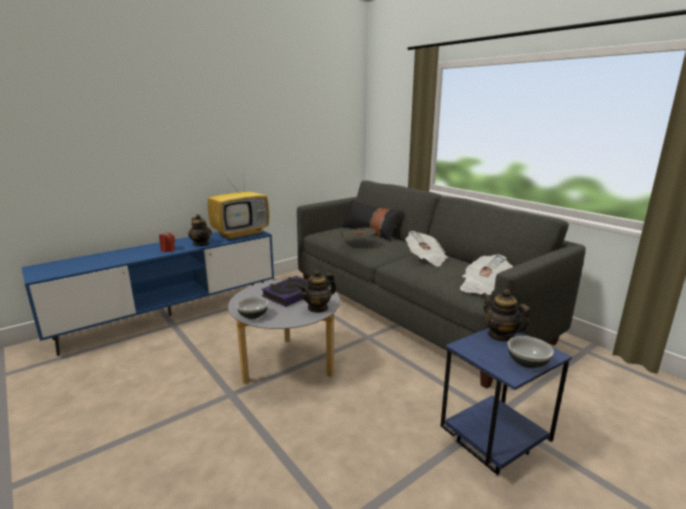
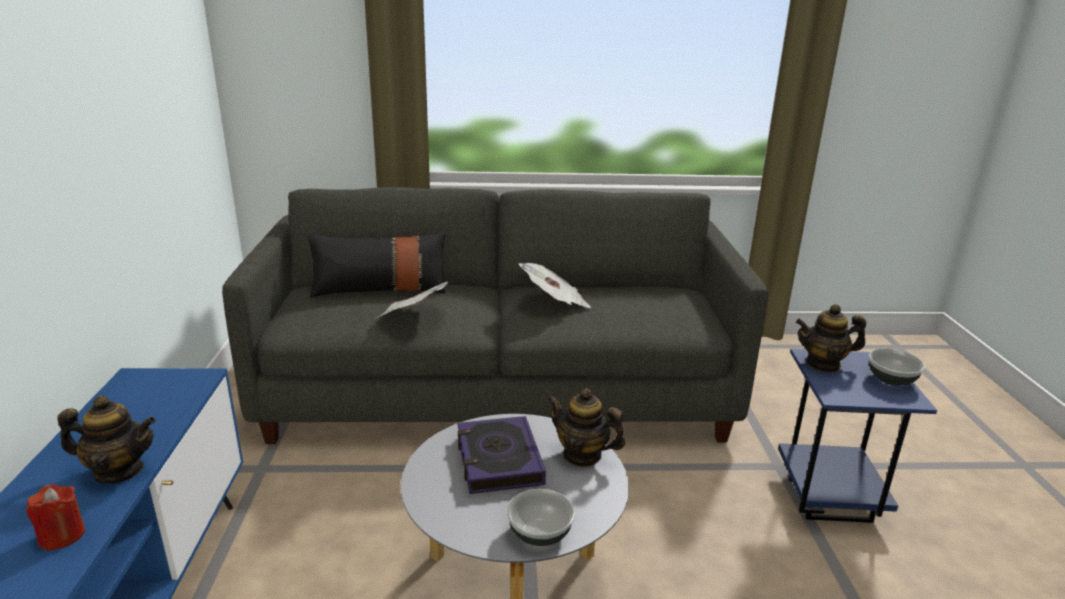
camera: 55 degrees left, 5 degrees up
television [208,174,269,240] -> none
teapot [298,270,336,313] -> teapot turned 120 degrees clockwise [547,388,625,467]
newspaper [460,255,513,295] -> none

